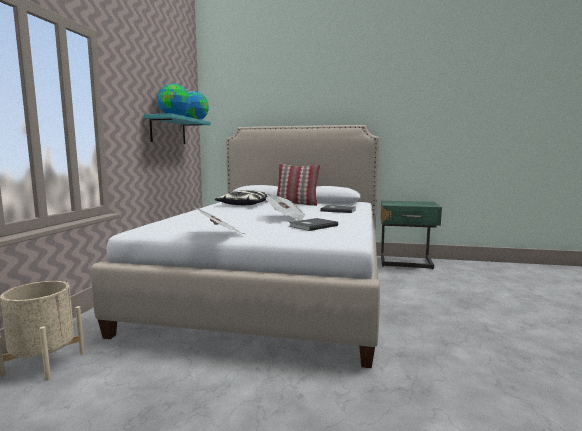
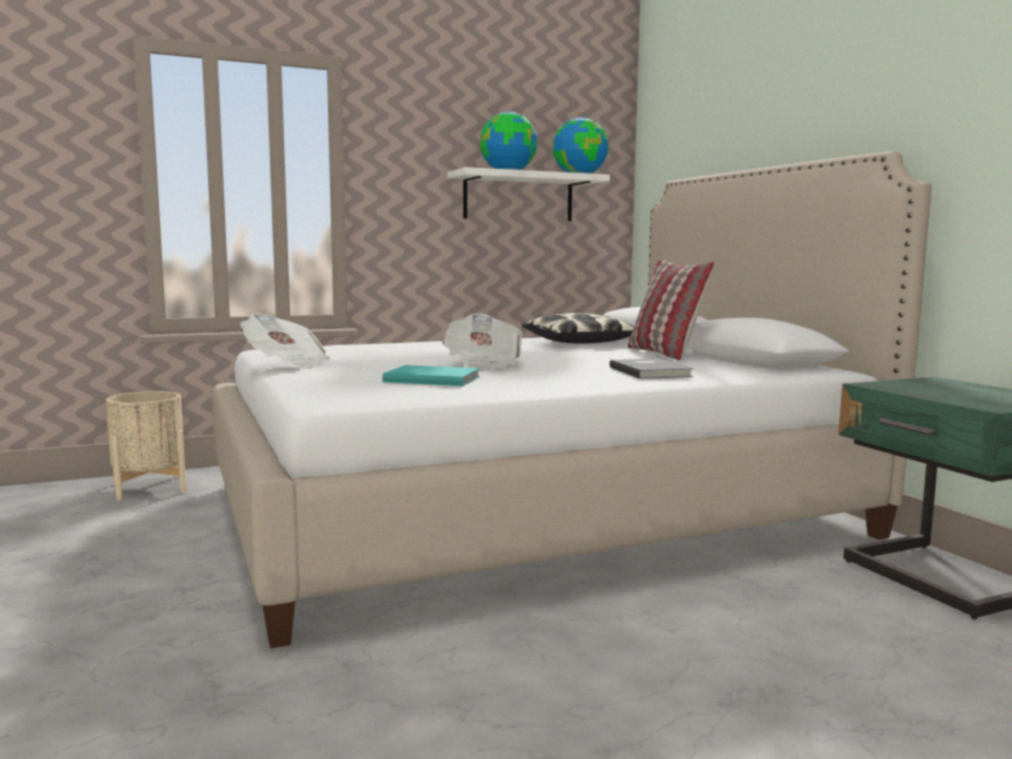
camera: 55 degrees right, 0 degrees up
turquoise shelf [144,114,211,144] -> white shelf [447,167,610,221]
grey book [289,218,338,231] -> turquoise book [383,365,480,386]

